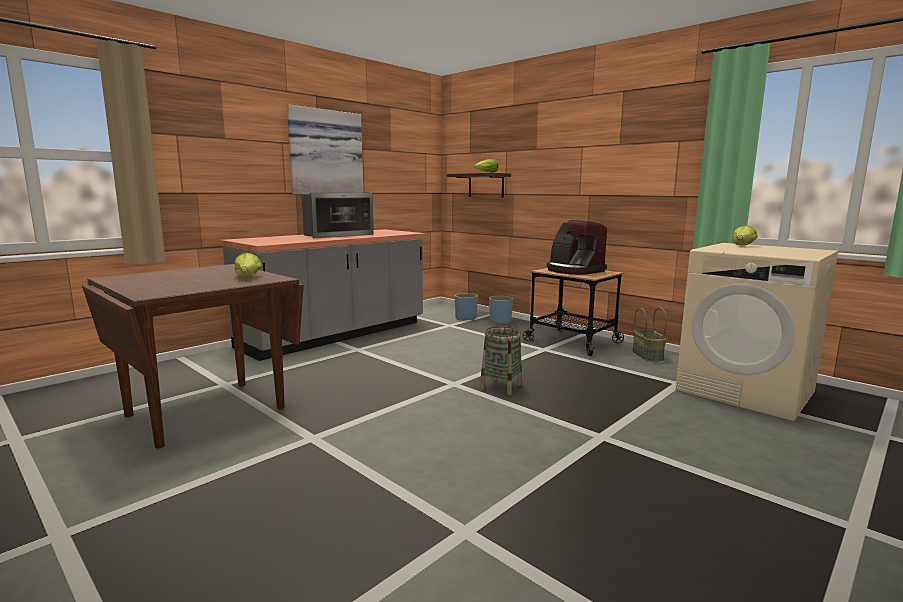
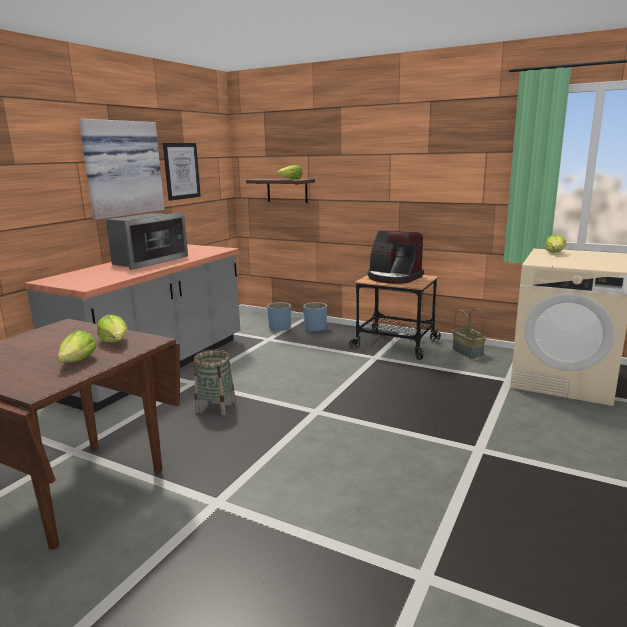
camera: 15 degrees left, 5 degrees up
basket [480,326,522,395] -> basket moved to [194,350,236,415]
none -> lettuce [58,330,97,363]
none -> picture [163,143,201,201]

